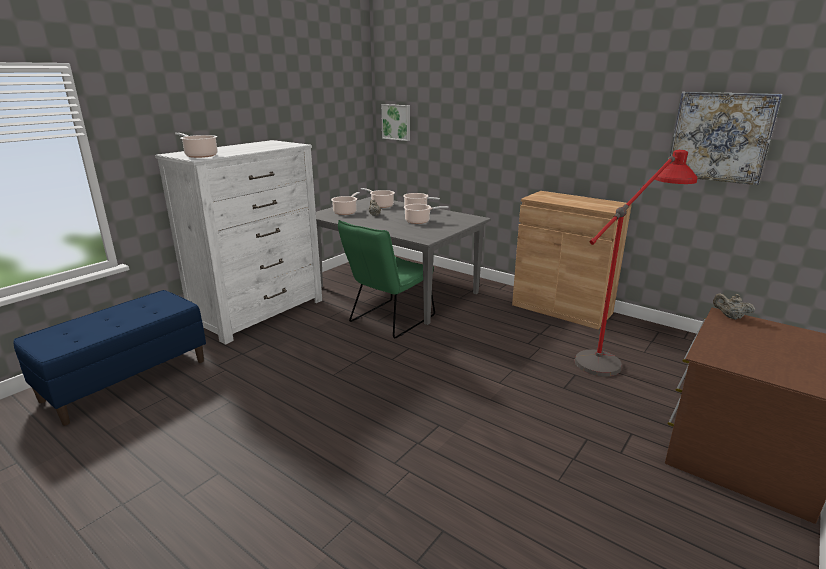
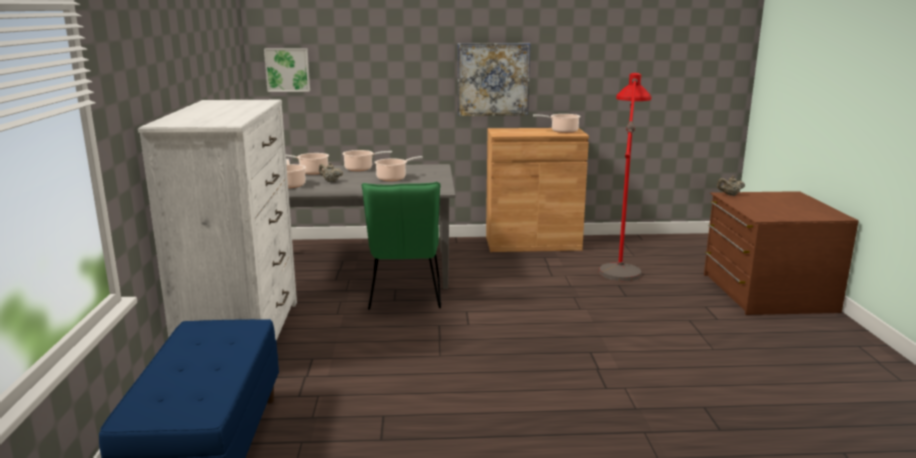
camera: 40 degrees left, 5 degrees down
cooking pot [175,133,218,158] -> cooking pot moved to [533,114,581,133]
picture [670,92,782,185] -> picture moved to [458,43,530,116]

